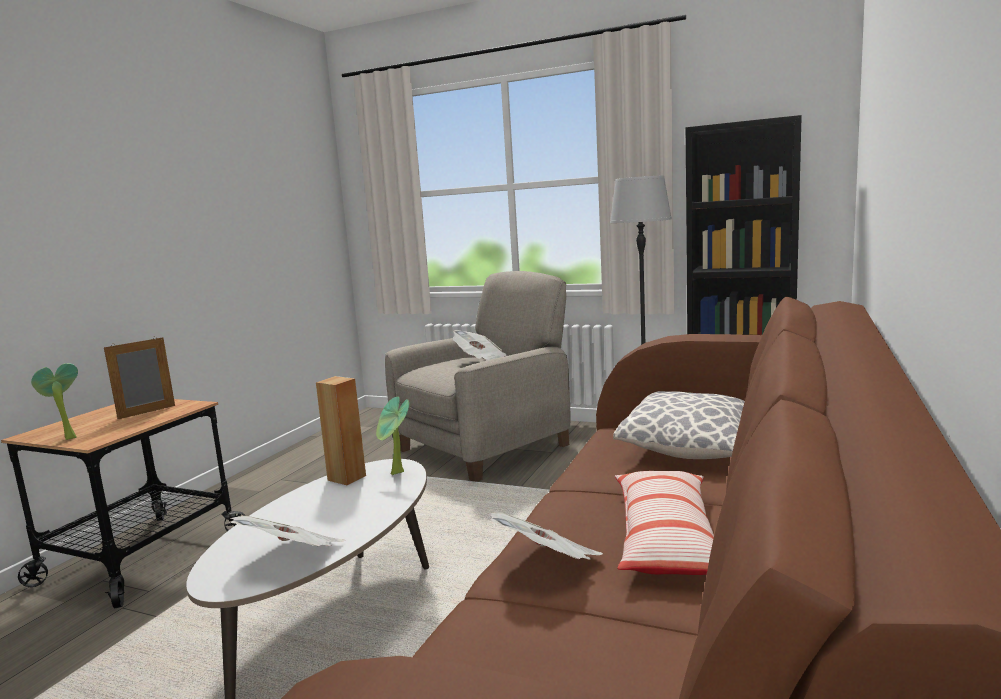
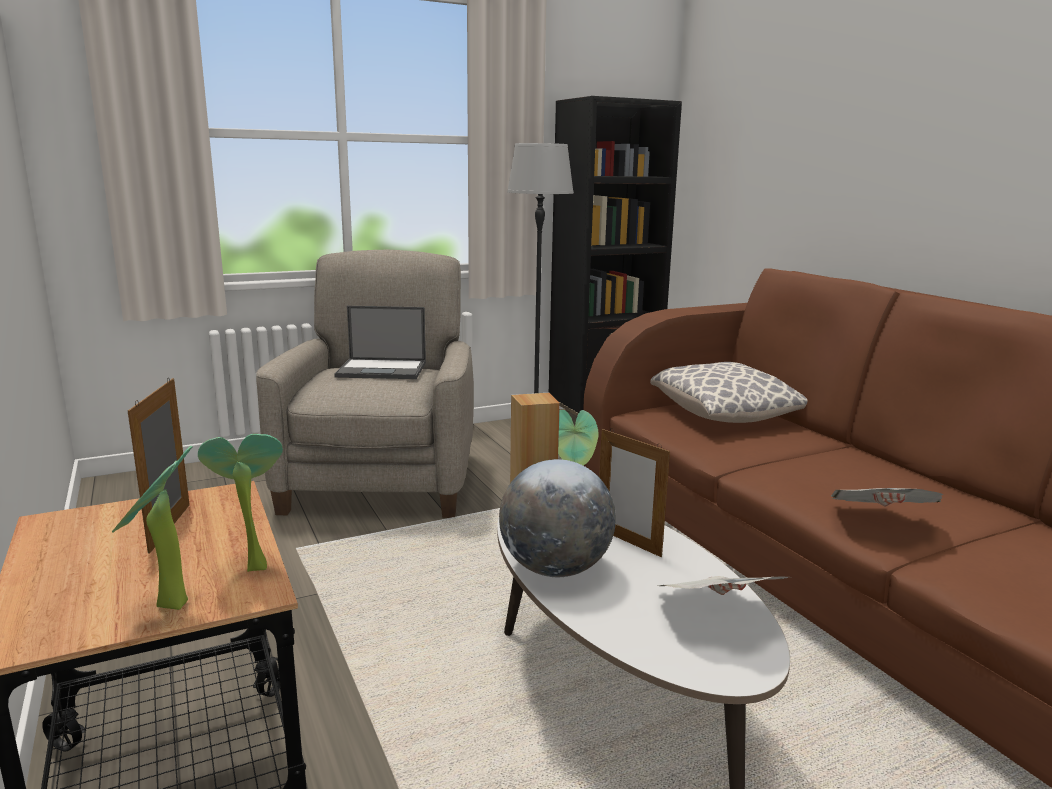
camera: 50 degrees left, 5 degrees up
newspaper [453,330,507,360] -> laptop [334,306,426,379]
pillow [615,471,714,575] -> none
none -> potted plant [198,434,283,572]
none -> globe [499,459,616,577]
none -> picture frame [599,428,670,557]

